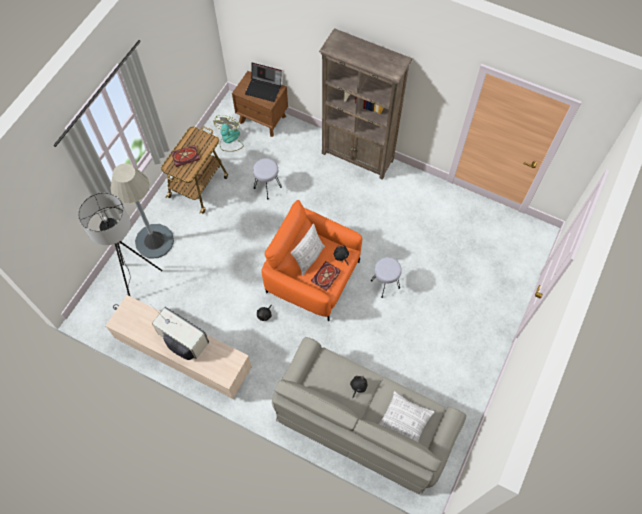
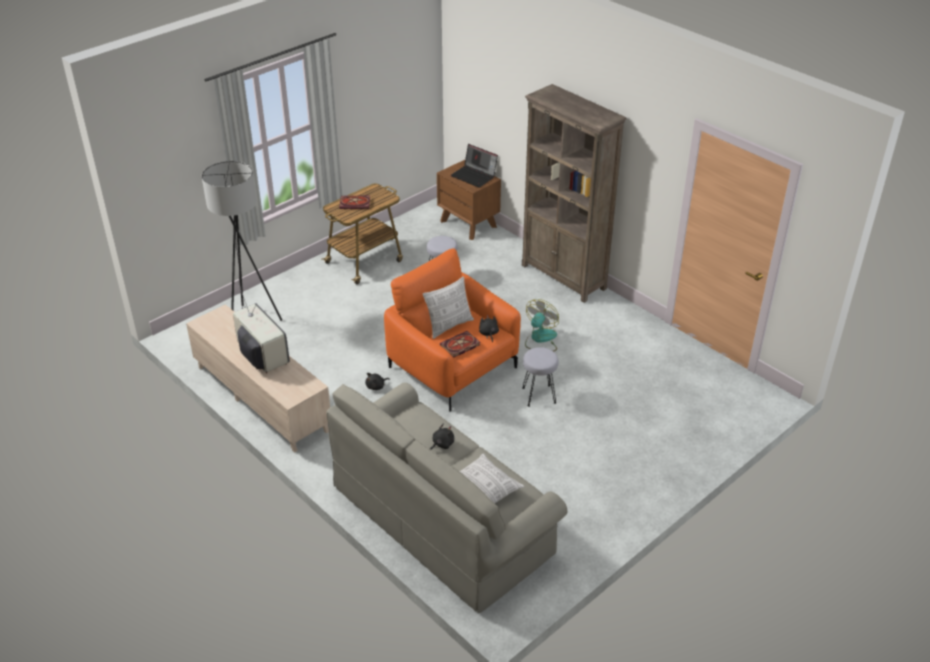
camera: 20 degrees right, 25 degrees down
grey floor lamp [110,163,174,259] -> none
fan [213,115,244,152] -> fan moved to [525,299,559,351]

